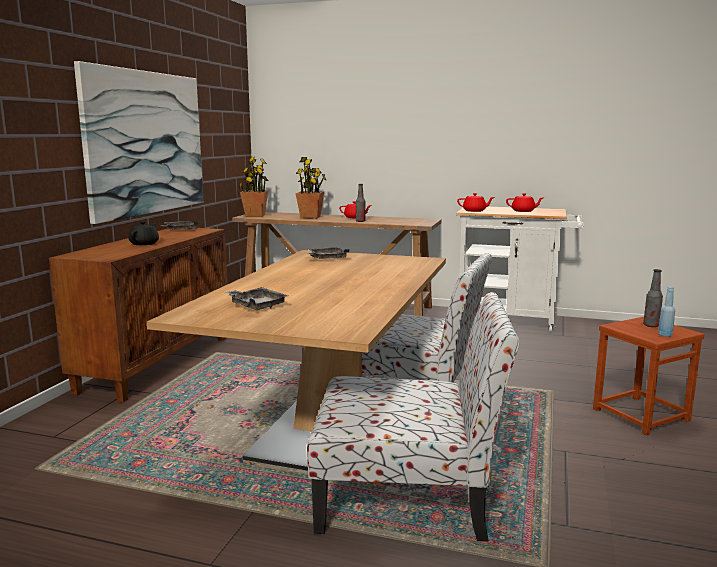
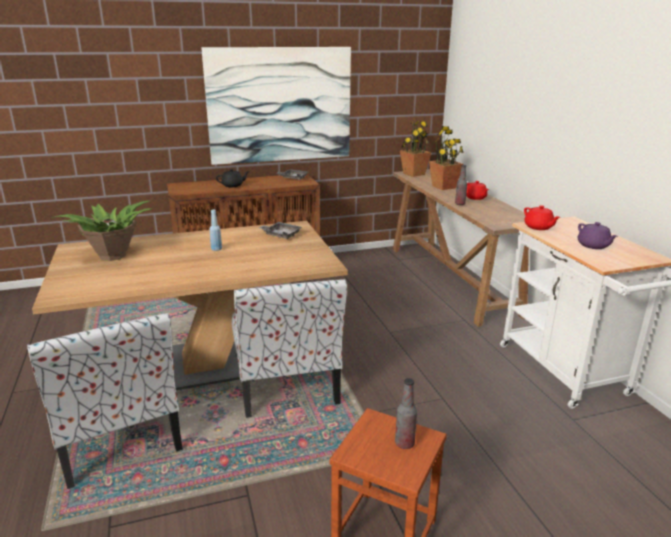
camera: 55 degrees right, 10 degrees up
grey tray [224,287,288,310] -> potted plant [51,200,152,261]
red teapot [506,193,543,212] -> purple teapot [578,222,618,249]
blue bottle [658,286,675,337] -> blue bottle moved to [209,210,222,251]

